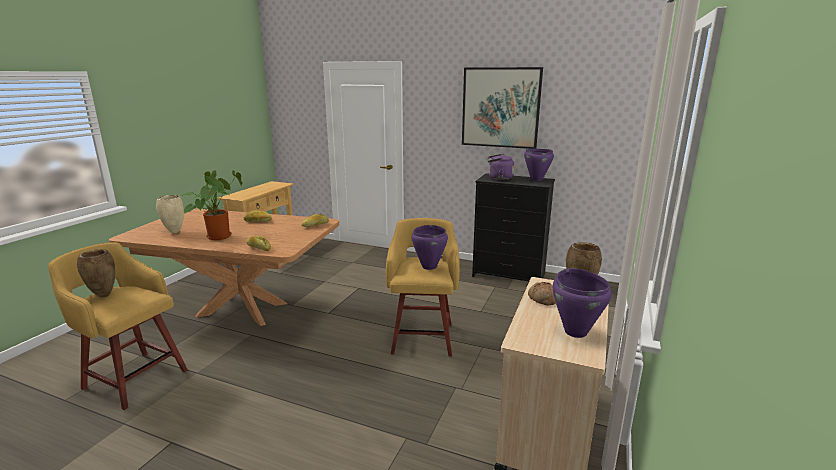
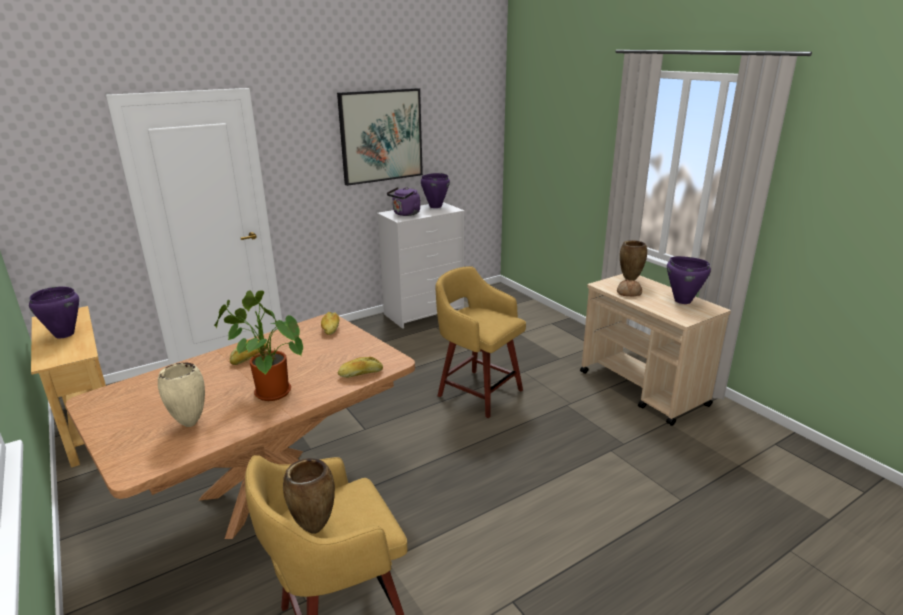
camera: 55 degrees left, 5 degrees up
purple cooking pot [412,225,448,270] -> purple cooking pot moved to [29,287,79,338]
black dresser [472,173,555,281] -> white dresser [377,202,465,329]

